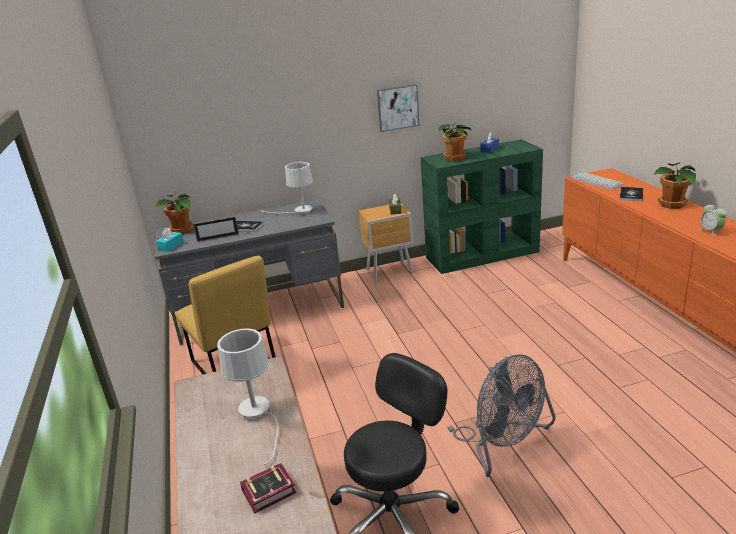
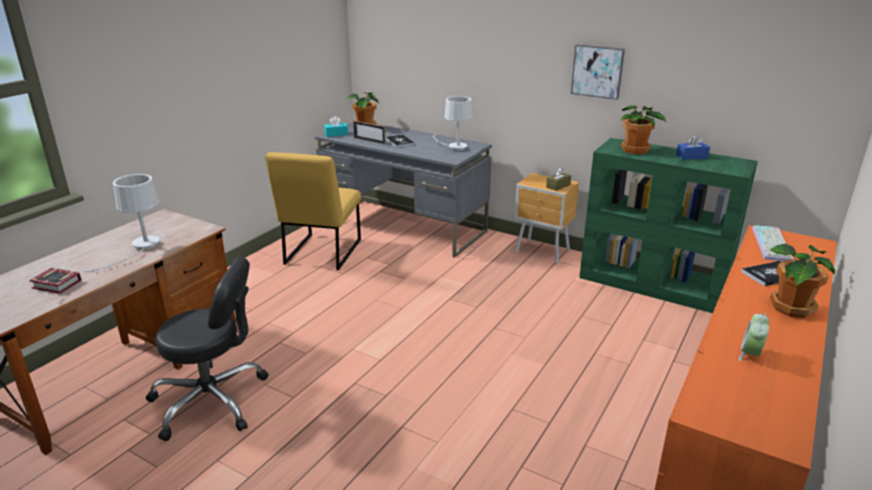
camera: 45 degrees right, 0 degrees up
grey fan [448,354,556,477] -> none

